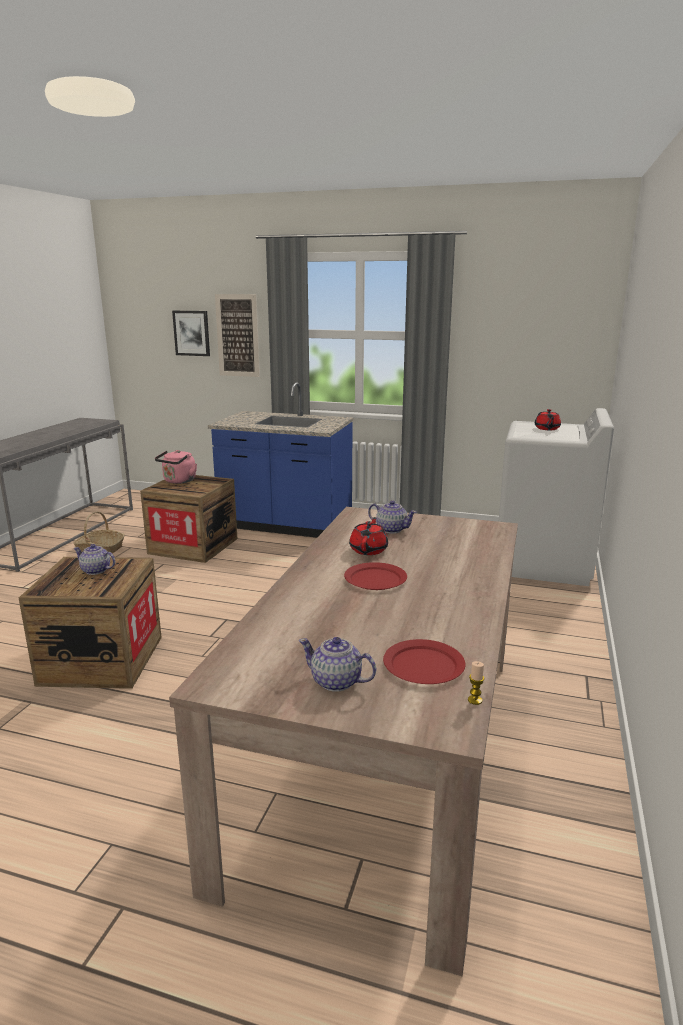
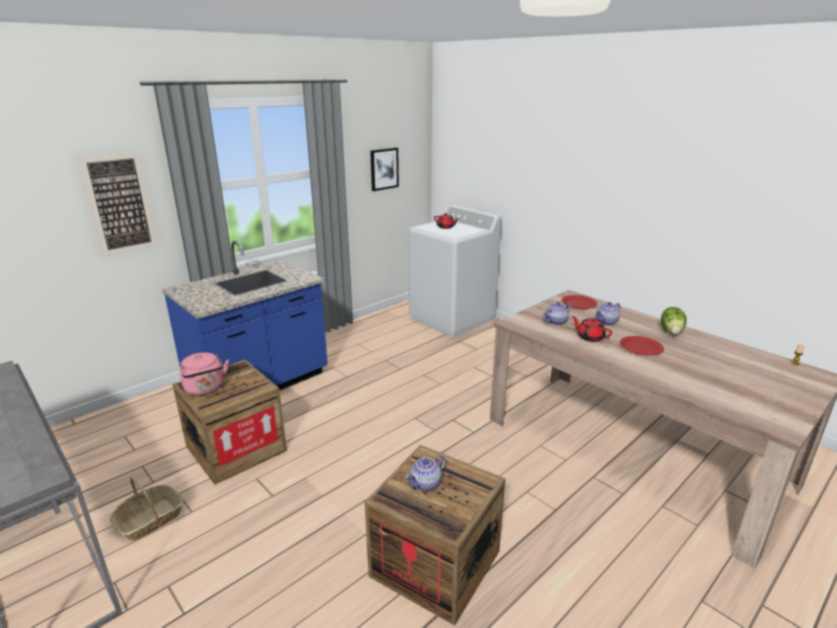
camera: 60 degrees left, 5 degrees up
picture [172,311,210,356] -> picture moved to [370,147,399,191]
teapot [299,637,376,692] -> teapot moved to [596,302,621,326]
red plate [383,639,465,684] -> red plate moved to [561,295,597,310]
none -> lettuce [661,307,687,335]

